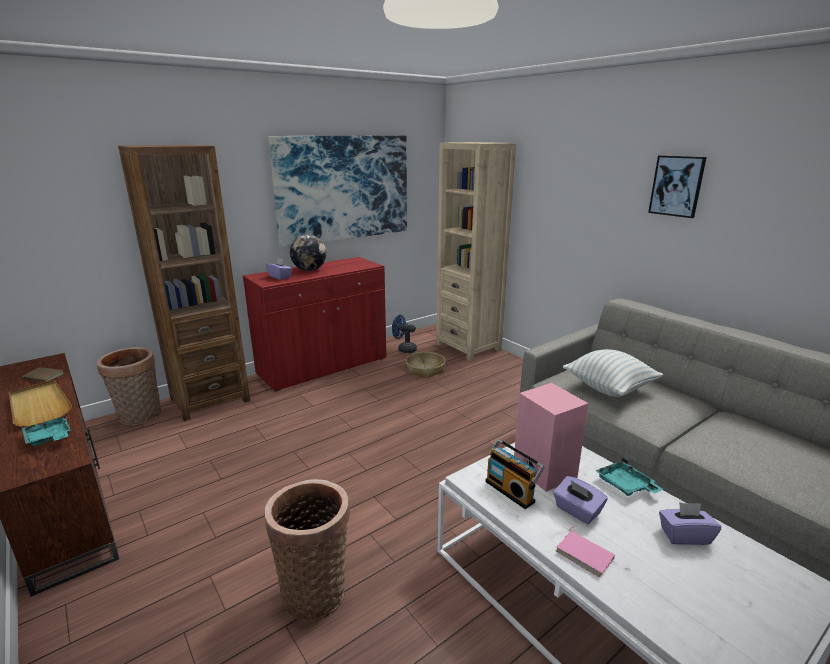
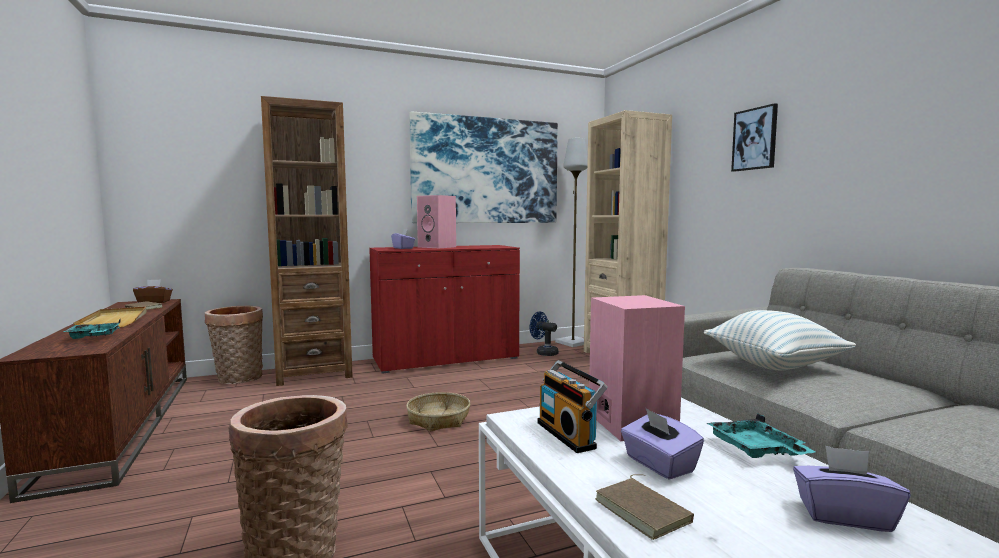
camera: 15 degrees right, 15 degrees down
globe [290,235,326,271] -> pink speaker [417,195,456,248]
basket [406,352,446,378] -> basket moved to [406,392,470,432]
pink book [555,526,615,578] -> brown book [595,474,694,540]
picture [648,155,707,218] -> picture moved to [731,103,778,172]
none -> brown tissue box [133,279,173,303]
none -> grey floor lamp [555,138,588,347]

